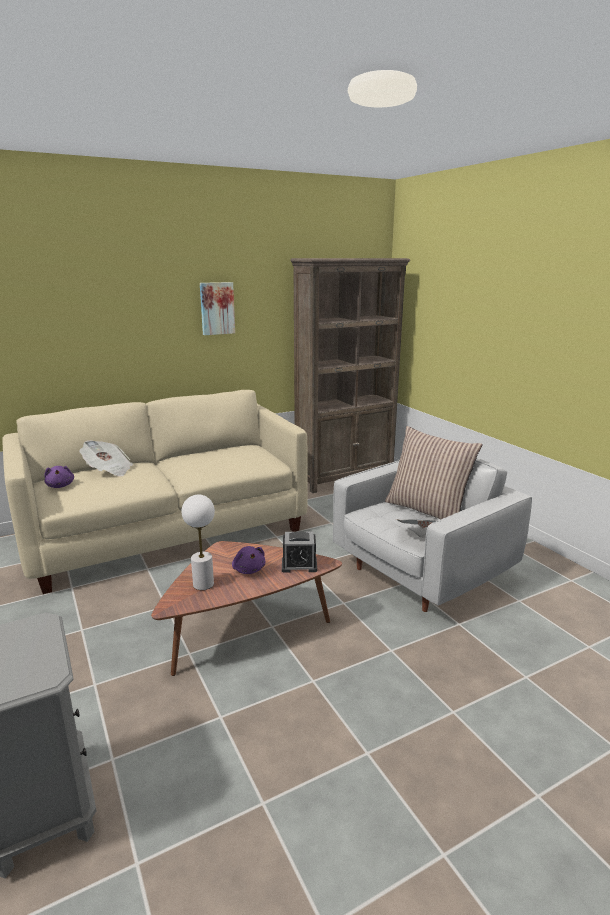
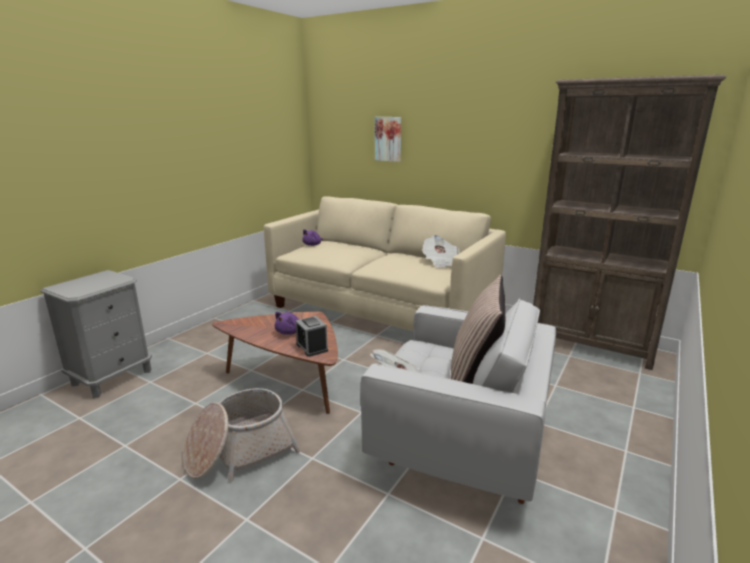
camera: 60 degrees right, 0 degrees up
newspaper [79,440,133,477] -> newspaper moved to [422,235,459,268]
white table lamp [182,495,215,590] -> none
picture [200,282,235,335] -> picture moved to [375,117,401,162]
none -> basket [183,388,301,481]

